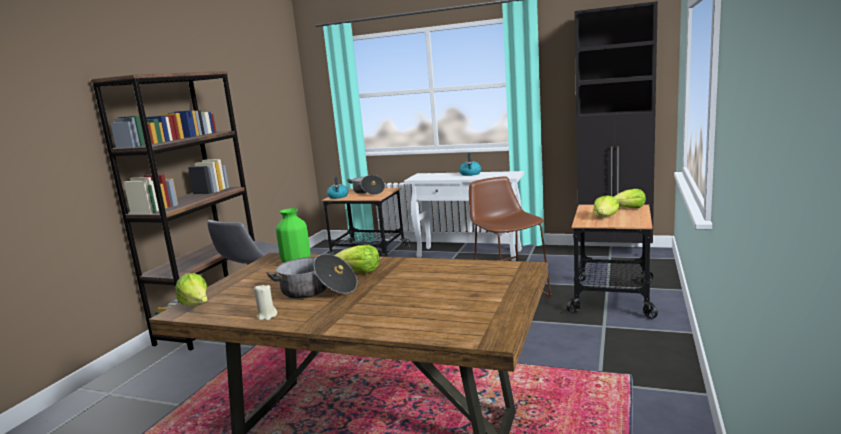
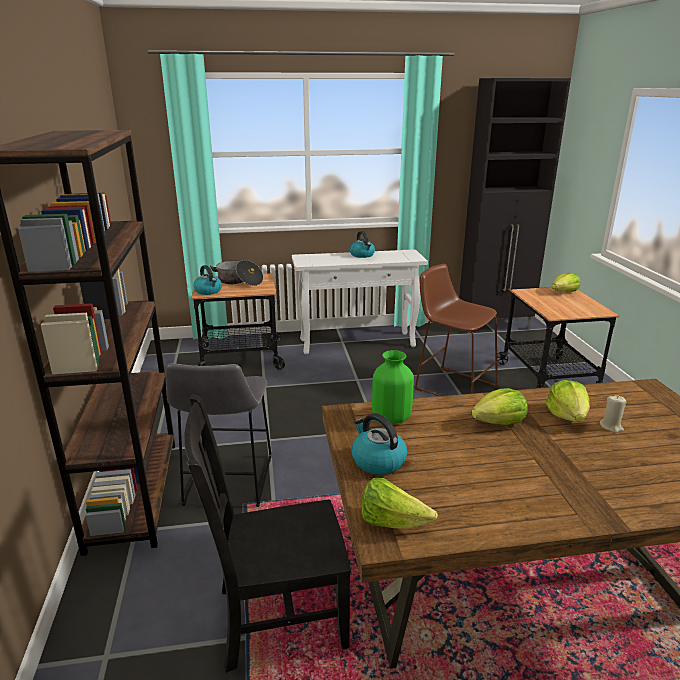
camera: 30 degrees left, 10 degrees up
beige candle [254,284,277,320] -> beige candle moved to [600,395,626,433]
cooking pot [266,254,357,299] -> none
lettuce [593,195,619,217] -> lettuce moved to [546,380,590,422]
none -> black chair [184,394,351,673]
none -> kettle [352,413,407,475]

